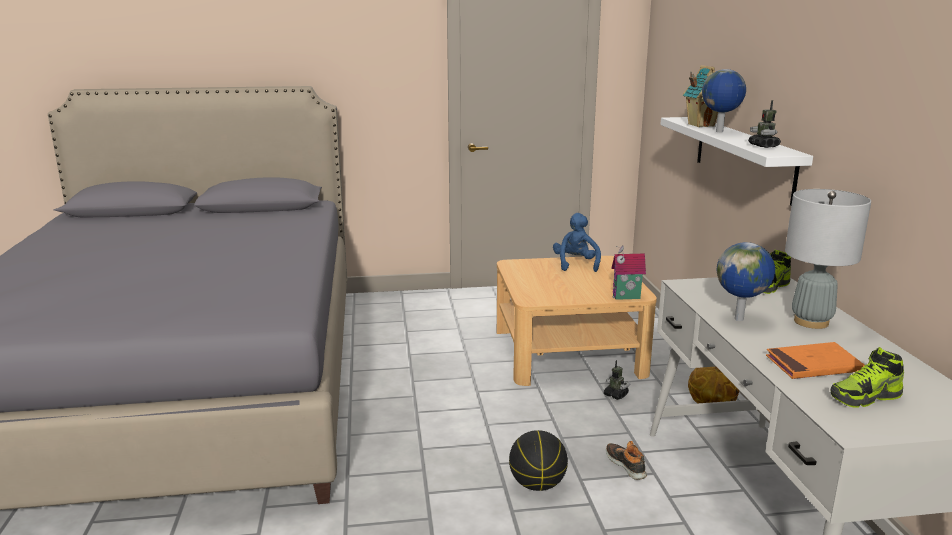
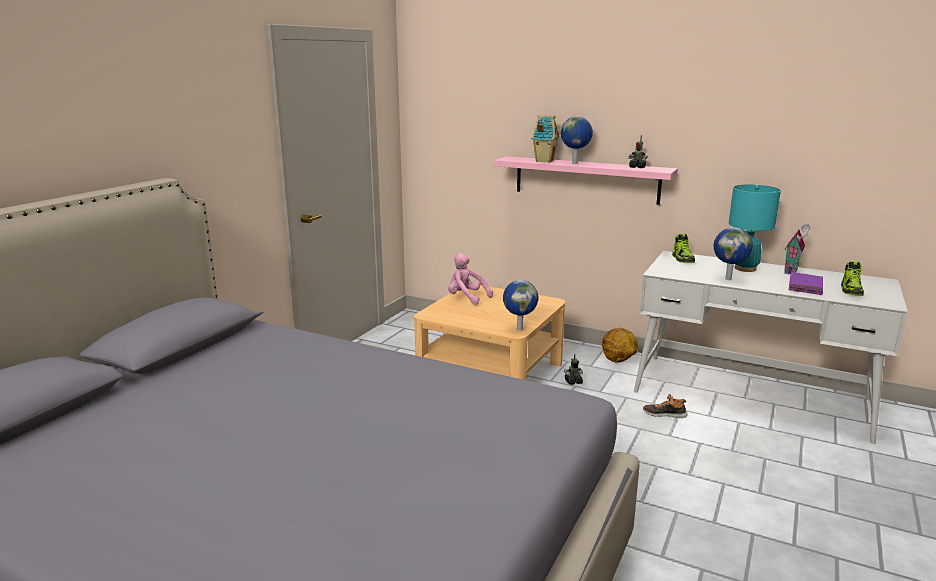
camera: 55 degrees left, 0 degrees up
basketball [509,430,568,491] -> none
blue plush toy [553,213,601,272] -> pink plush toy [448,253,493,305]
toy house [611,245,646,300] -> toy house moved to [784,224,810,275]
white shelf [660,117,813,206] -> pink shelf [494,156,678,205]
orange book [766,342,865,379] -> purple book [789,272,823,295]
grey table lamp [785,189,871,329] -> turquoise table lamp [729,185,781,272]
none -> globe [503,280,539,331]

